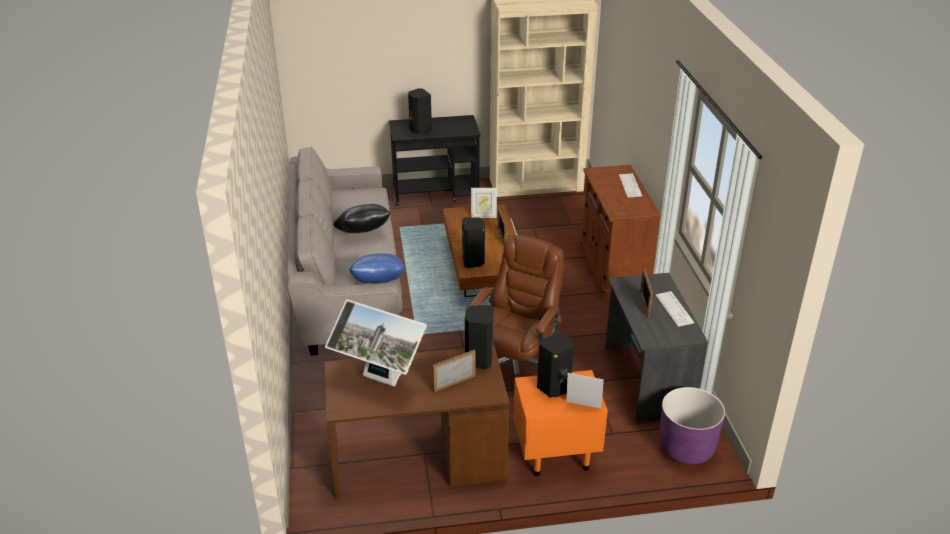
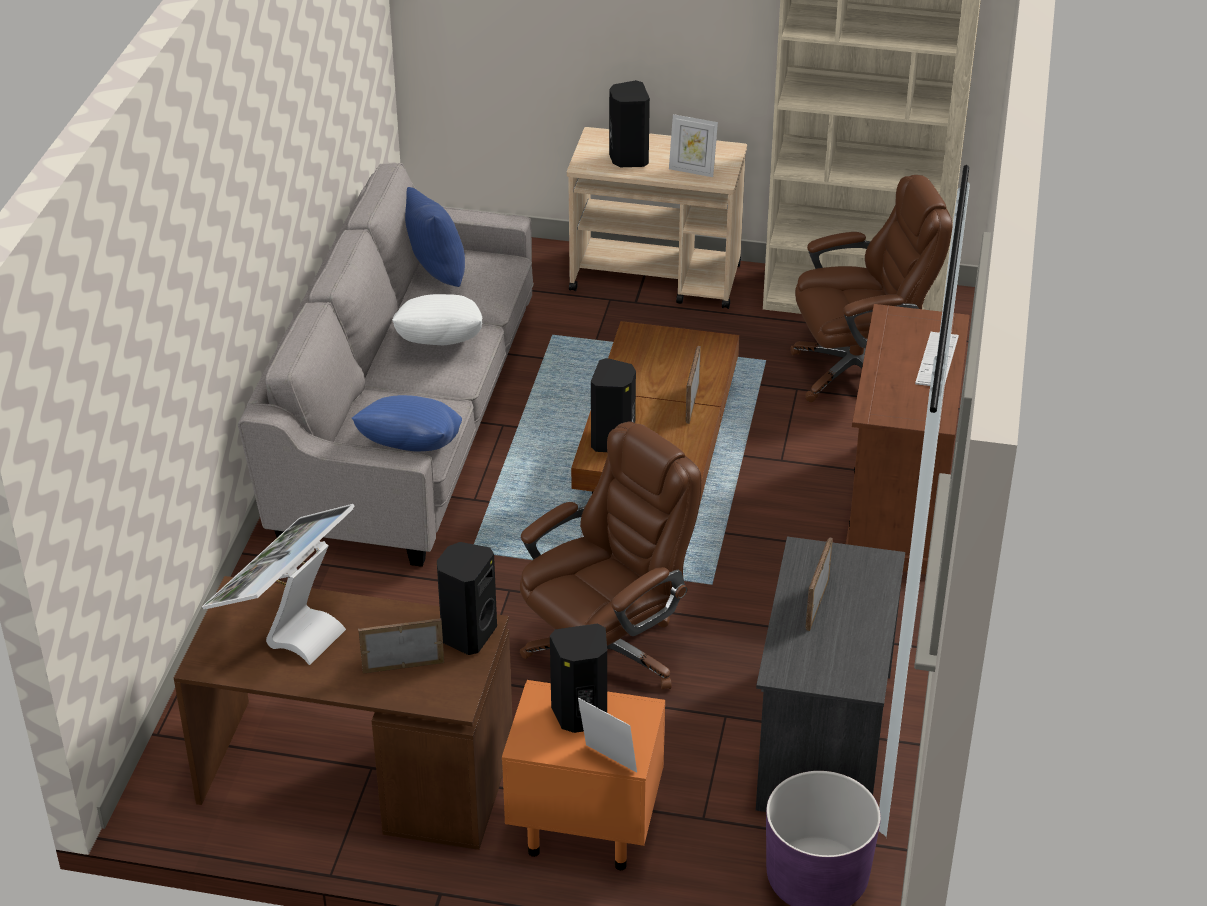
camera: 20 degrees right, 5 degrees up
monitor [325,299,427,387] -> monitor turned 75 degrees clockwise [202,504,355,665]
black pillow [333,204,390,233] -> white pillow [392,294,482,345]
black cart [389,115,480,206] -> beige cart [567,127,747,309]
picture frame [471,188,497,218] -> picture frame moved to [669,114,718,177]
keyboard [656,291,694,327] -> none
none -> blue pillow [405,187,465,287]
none -> brown office chair [790,175,953,402]

